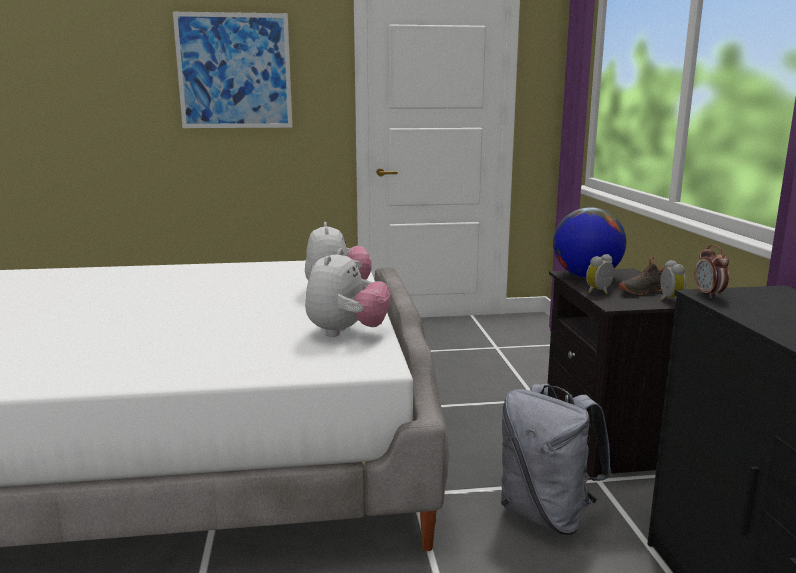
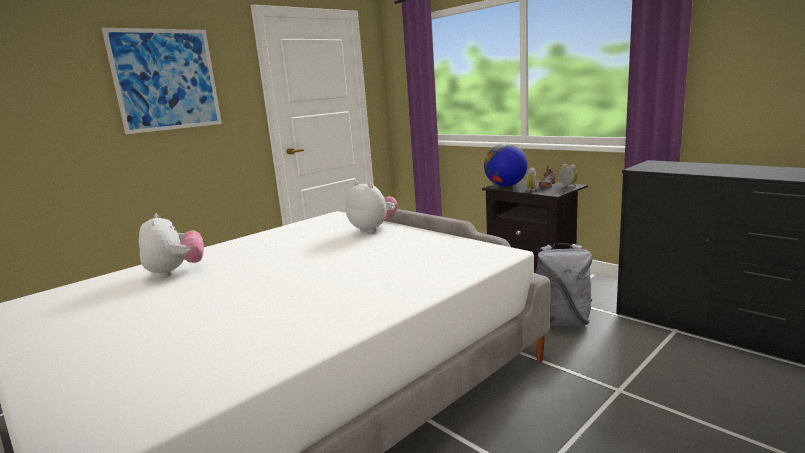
camera: 35 degrees left, 0 degrees up
plush toy [305,248,391,337] -> plush toy moved to [139,214,204,278]
alarm clock [695,244,729,298] -> none

